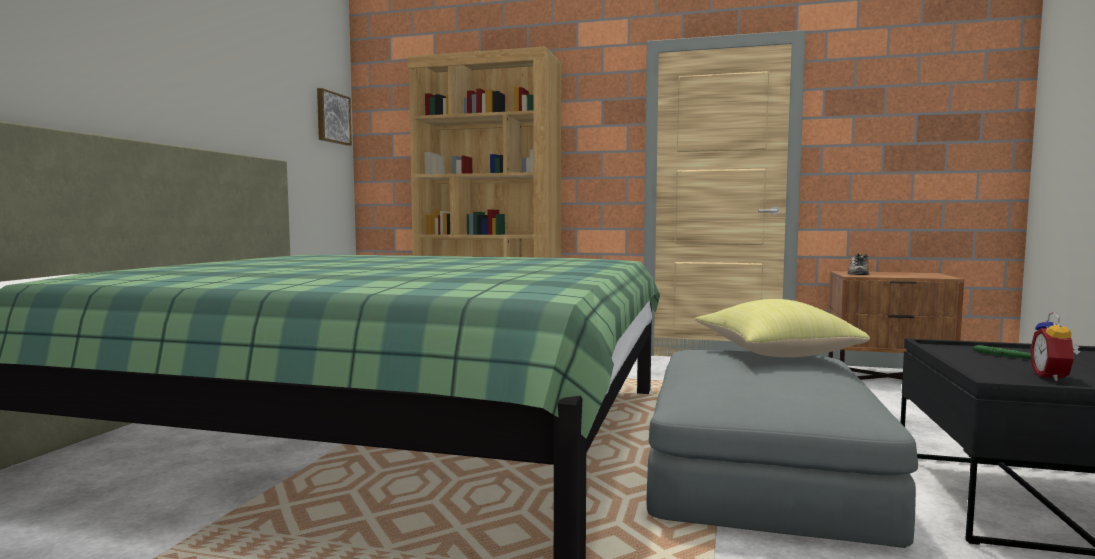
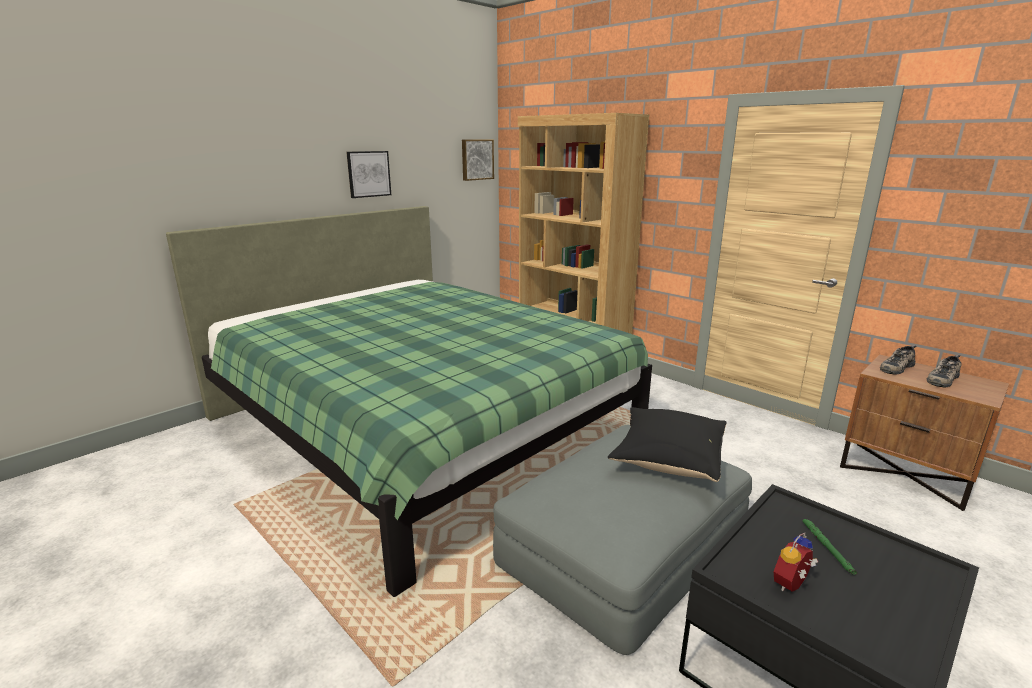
camera: 30 degrees right, 15 degrees up
yellow pillow [695,299,870,357] -> black pillow [608,407,727,482]
none -> picture [346,151,391,198]
none -> shoe [927,355,961,387]

